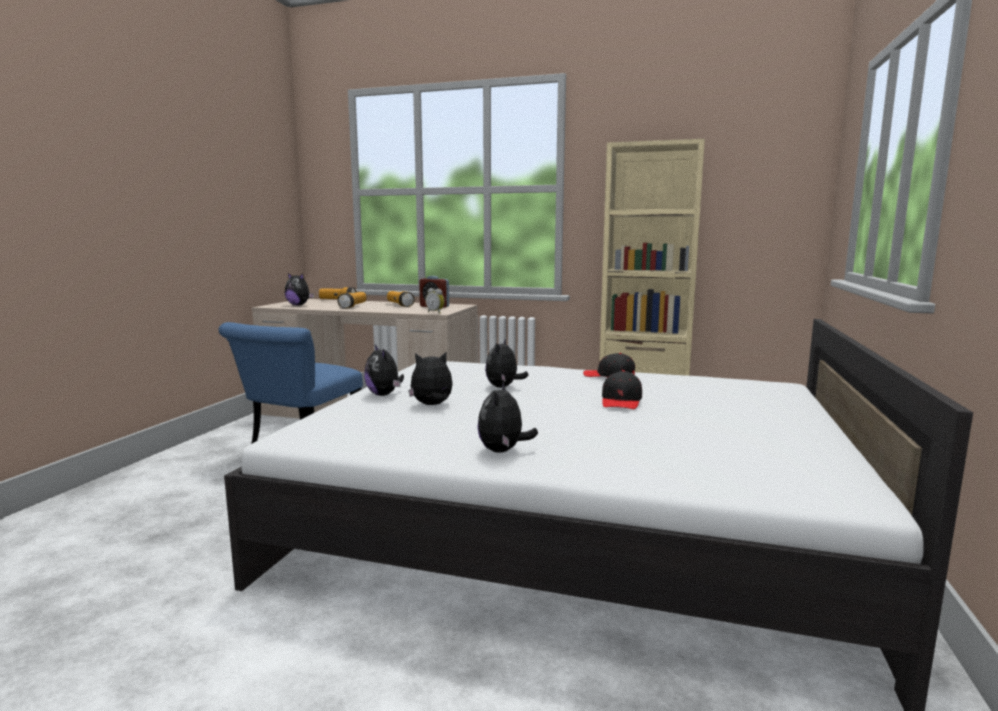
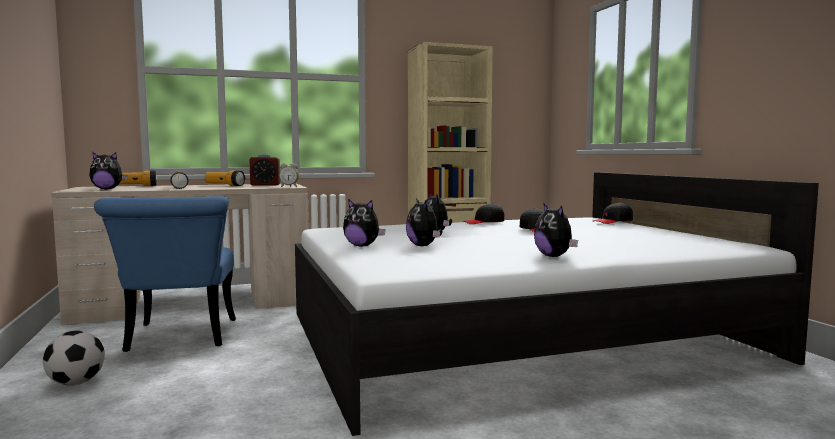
camera: 35 degrees left, 5 degrees down
plush toy [408,351,453,405] -> plush toy turned 60 degrees counterclockwise [406,198,443,246]
none -> football [43,331,105,386]
none -> black cap [593,202,633,224]

